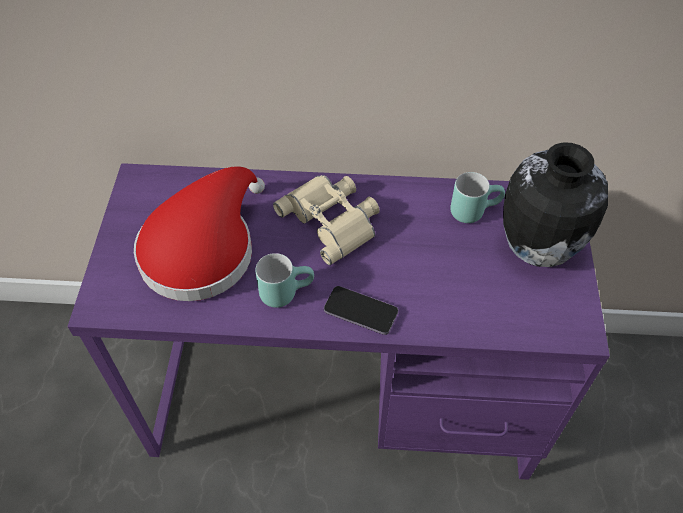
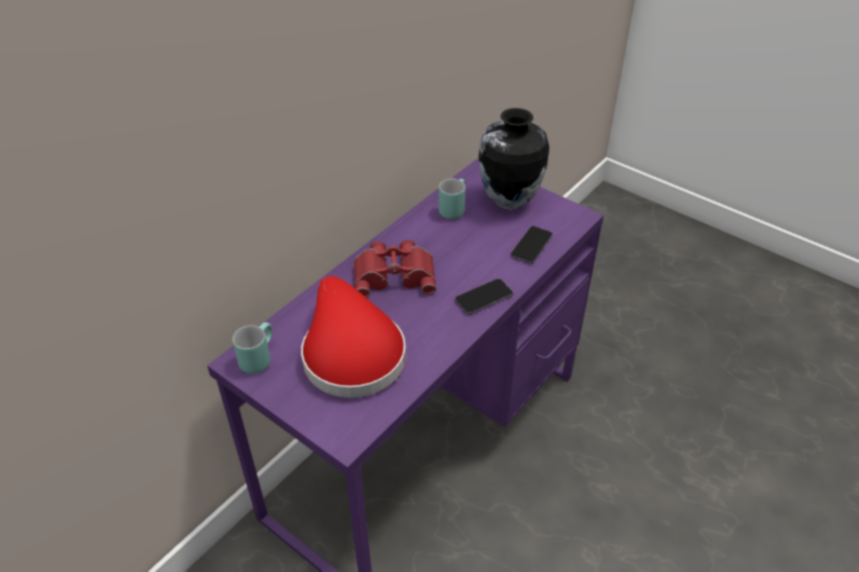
camera: 55 degrees left, 10 degrees down
turquoise mug [255,253,314,308] -> turquoise mug moved to [233,322,272,374]
beige binoculars [273,175,380,265] -> red binoculars [354,240,436,298]
none -> phone [511,226,553,264]

